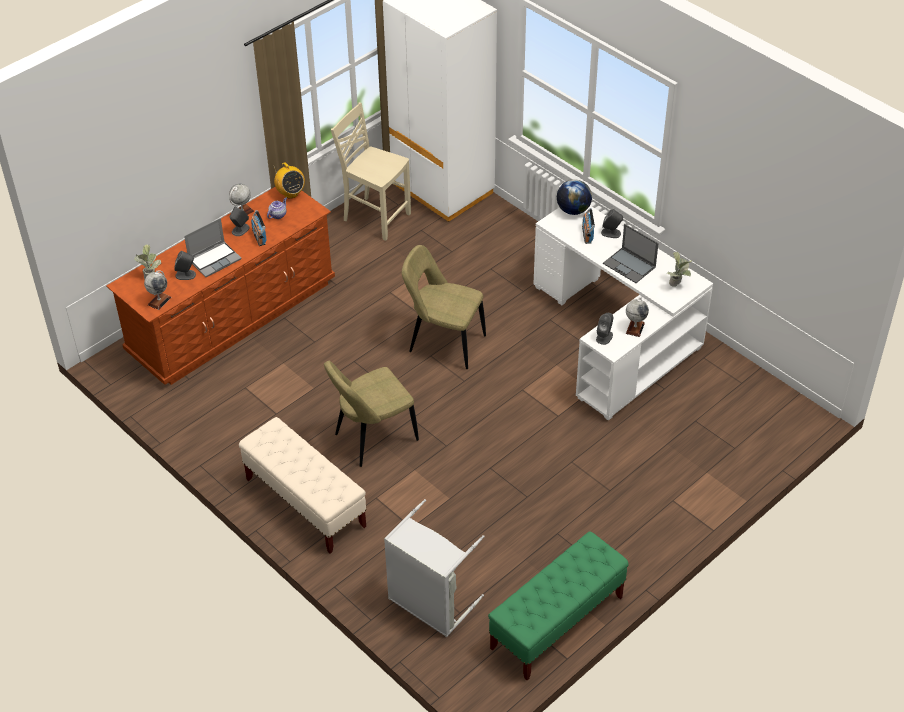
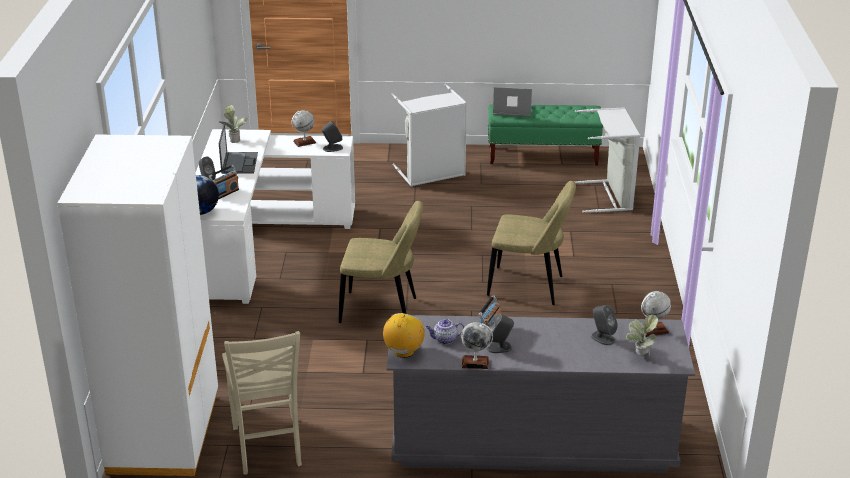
camera: 135 degrees left, 15 degrees down
brown dresser [106,187,335,385] -> grey dresser [387,315,695,473]
laptop [184,218,241,277] -> laptop moved to [493,87,532,117]
beige bench [239,417,367,554] -> none
beige chair [402,245,486,369] -> beige chair turned 60 degrees counterclockwise [339,201,423,323]
none -> grey laundry basket [391,84,467,187]

